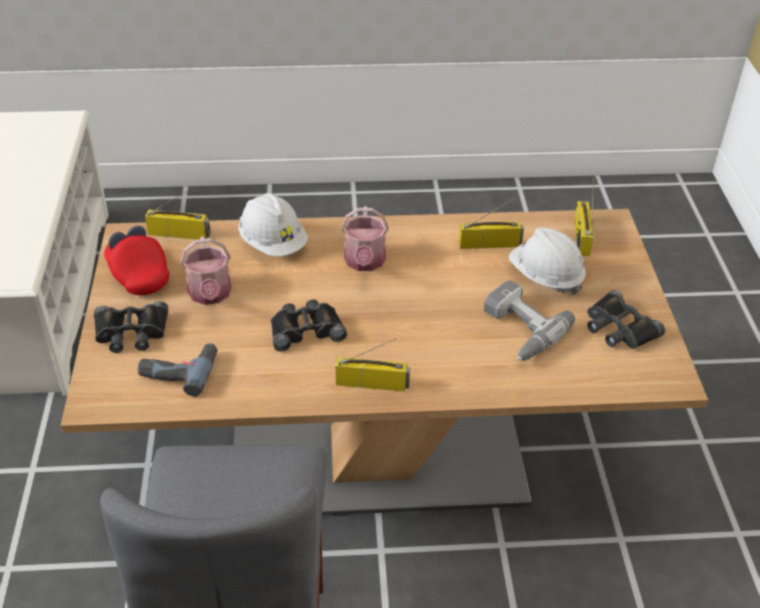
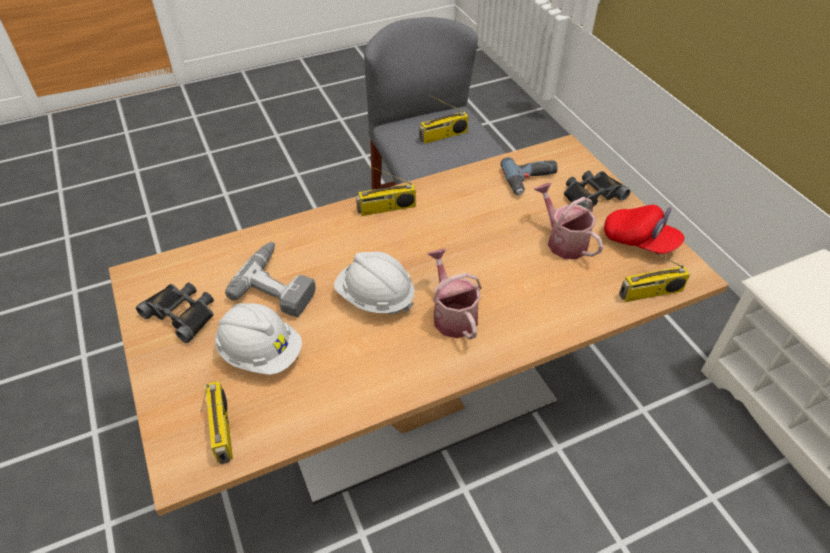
camera: 160 degrees right, 5 degrees up
white hard hat [239,193,308,257] -> white hard hat moved to [334,251,414,314]
black binoculars [271,299,347,352] -> none
radio [459,198,524,249] -> radio moved to [419,95,469,144]

